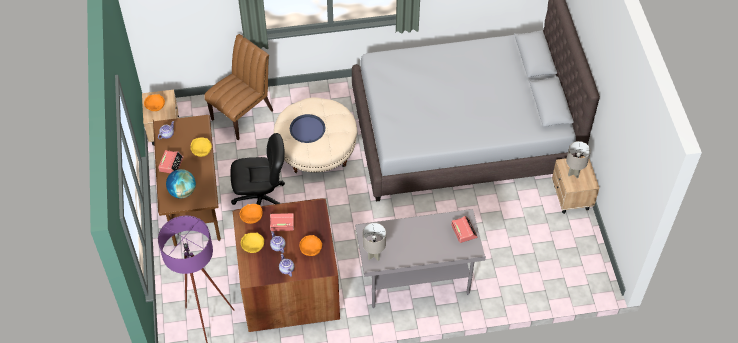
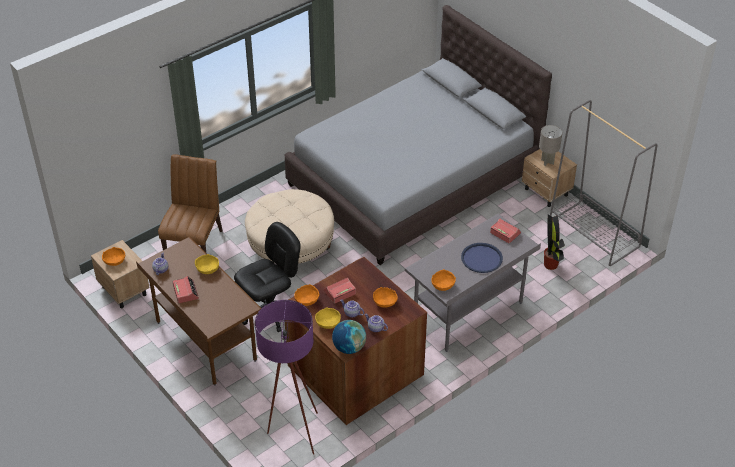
camera: 30 degrees left, 10 degrees down
globe [166,169,196,199] -> globe moved to [332,320,366,354]
blue tray [290,114,325,143] -> blue tray moved to [461,243,503,273]
grey table lamp [363,223,386,261] -> orange bowl [431,269,456,291]
none -> potted plant [544,215,565,270]
none -> grey clothes rack [550,100,658,266]

